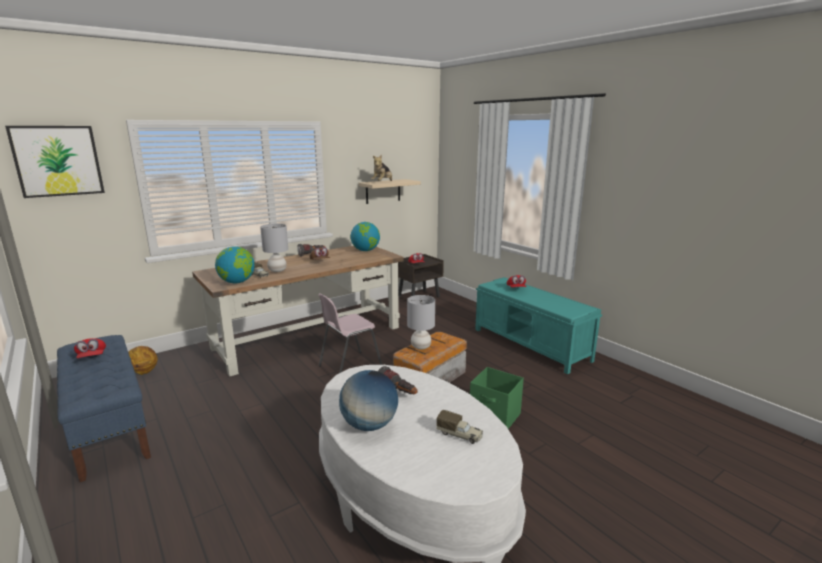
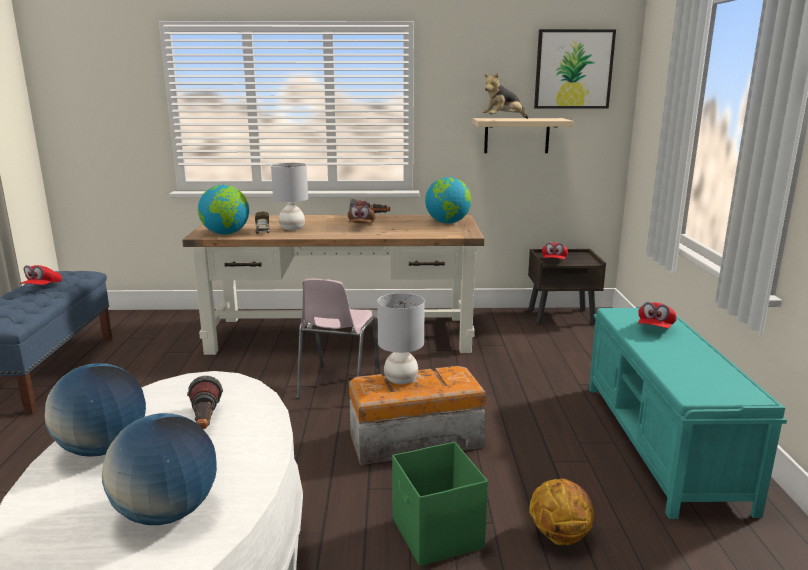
camera: 35 degrees right, 0 degrees up
picture [5,126,105,198] -> picture moved to [534,29,616,108]
basketball [128,346,158,375] -> basketball moved to [529,479,594,545]
pink chair [318,293,382,373] -> pink chair turned 75 degrees counterclockwise [296,279,381,399]
toy truck [436,410,483,444] -> globe [102,413,217,525]

